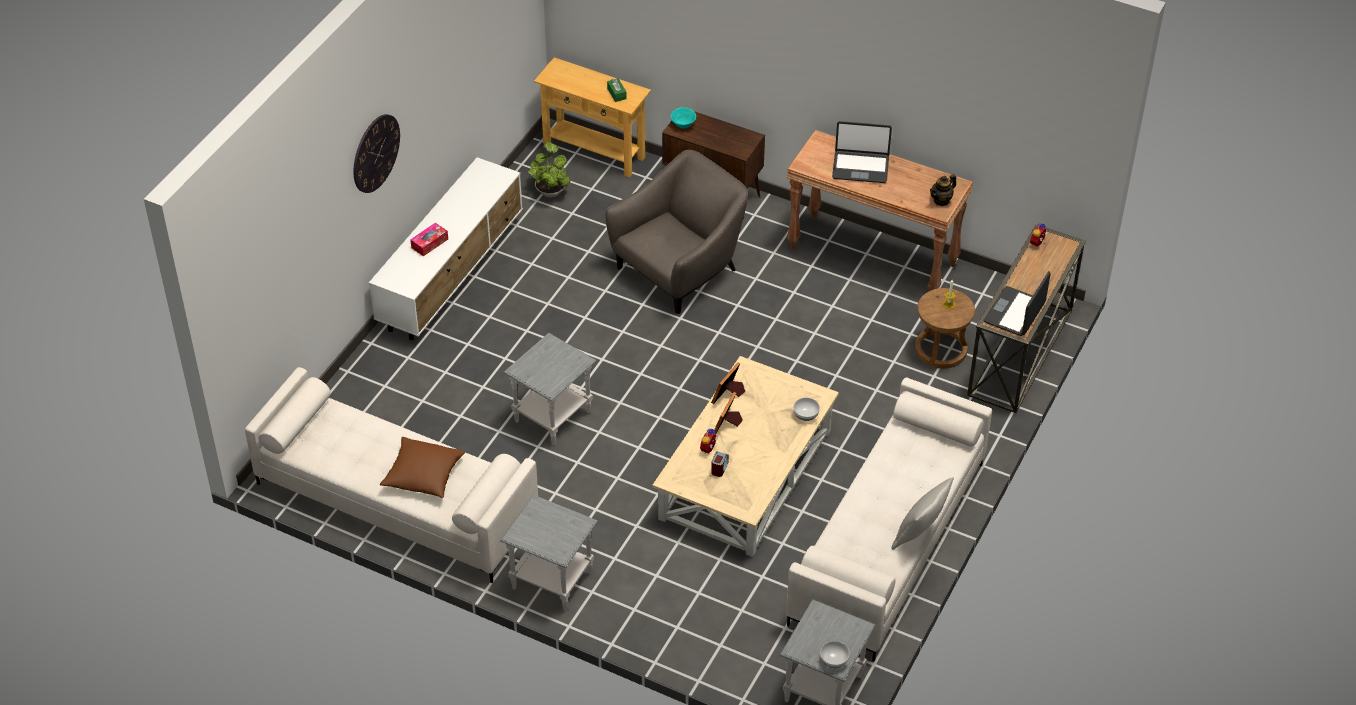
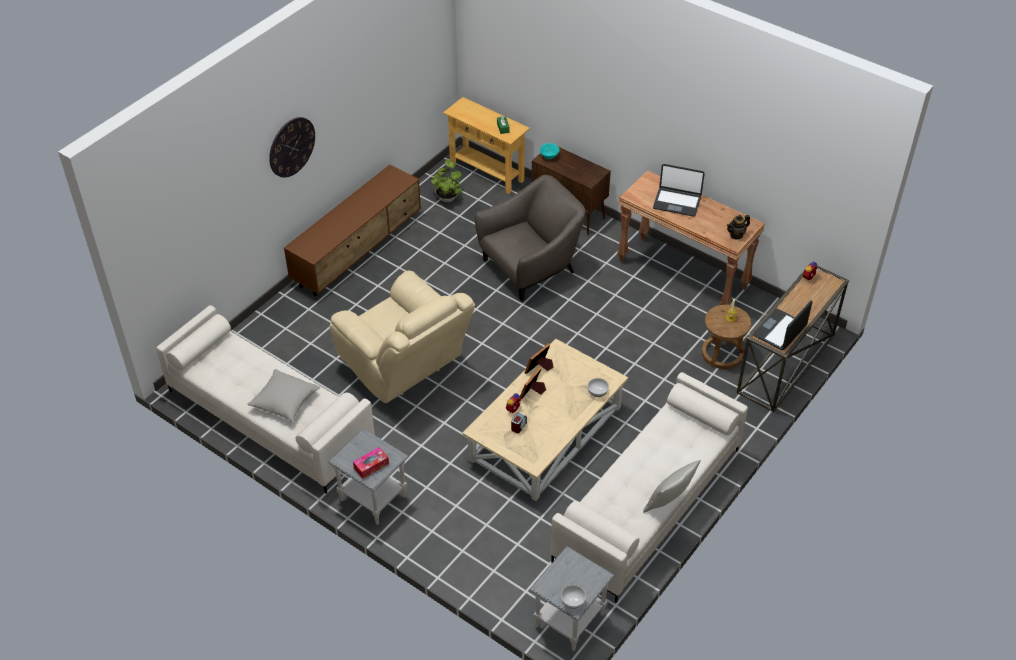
camera: 10 degrees right, 0 degrees up
white tv stand [369,157,523,340] -> brown tv stand [284,165,421,296]
brown pillow [380,437,465,498] -> grey pillow [247,369,320,422]
tissue box [410,223,448,256] -> tissue box moved to [353,447,389,479]
grey side table [503,333,597,445] -> beige armchair [330,271,475,403]

